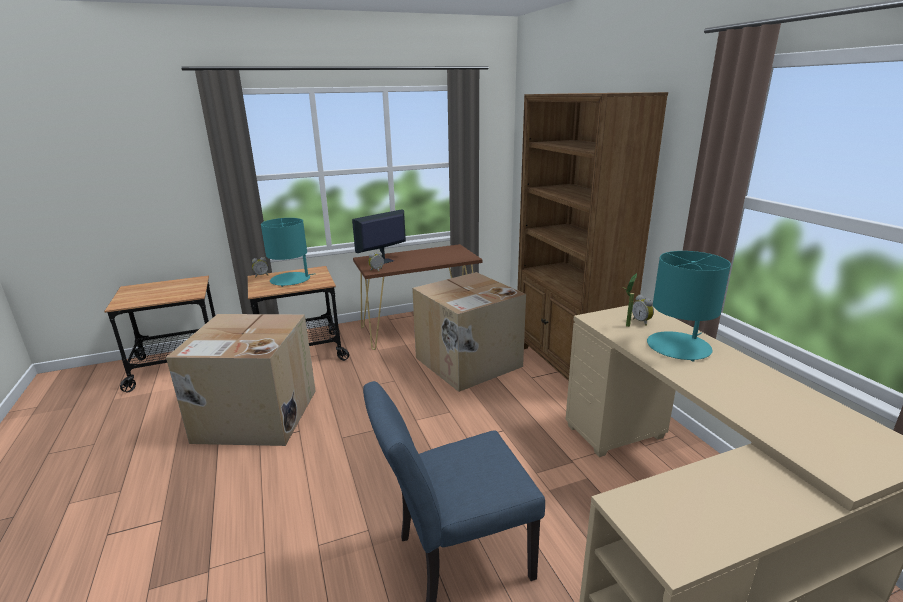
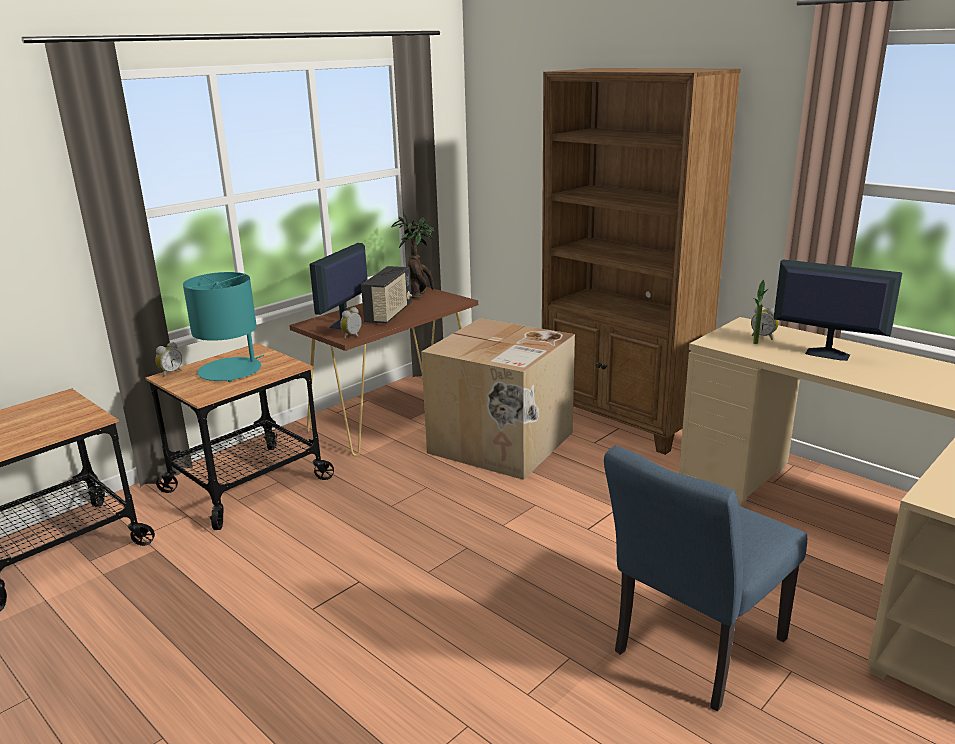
camera: 25 degrees left, 0 degrees up
cardboard box [166,314,316,446] -> none
turquoise table lamp [647,251,731,362] -> monitor [773,259,902,361]
none -> radio [361,266,412,324]
none -> potted plant [391,212,435,298]

